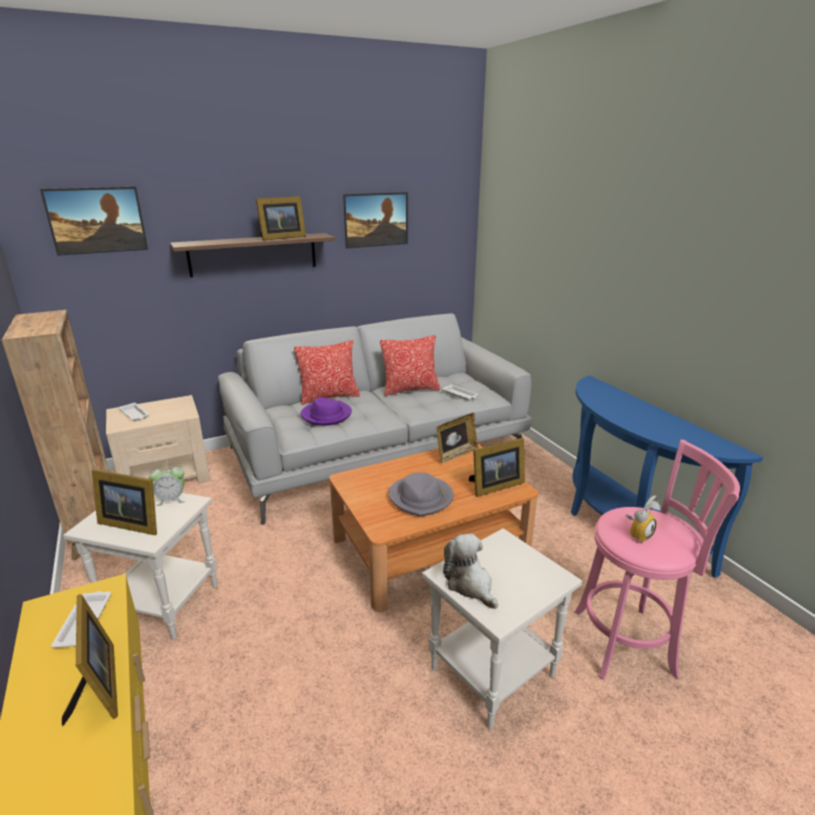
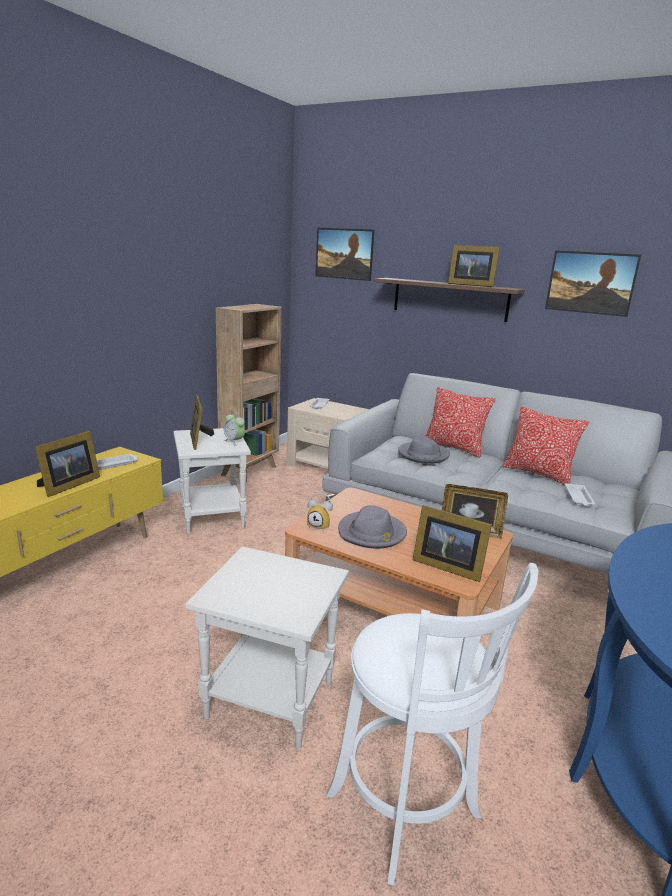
camera: 55 degrees right, 5 degrees down
purple hat [301,398,352,426] -> grey hat [398,436,450,464]
plush toy [443,533,498,609] -> none
pink stool [574,439,740,680] -> white stool [326,563,539,886]
alarm clock [625,495,661,543] -> alarm clock moved to [307,493,333,530]

